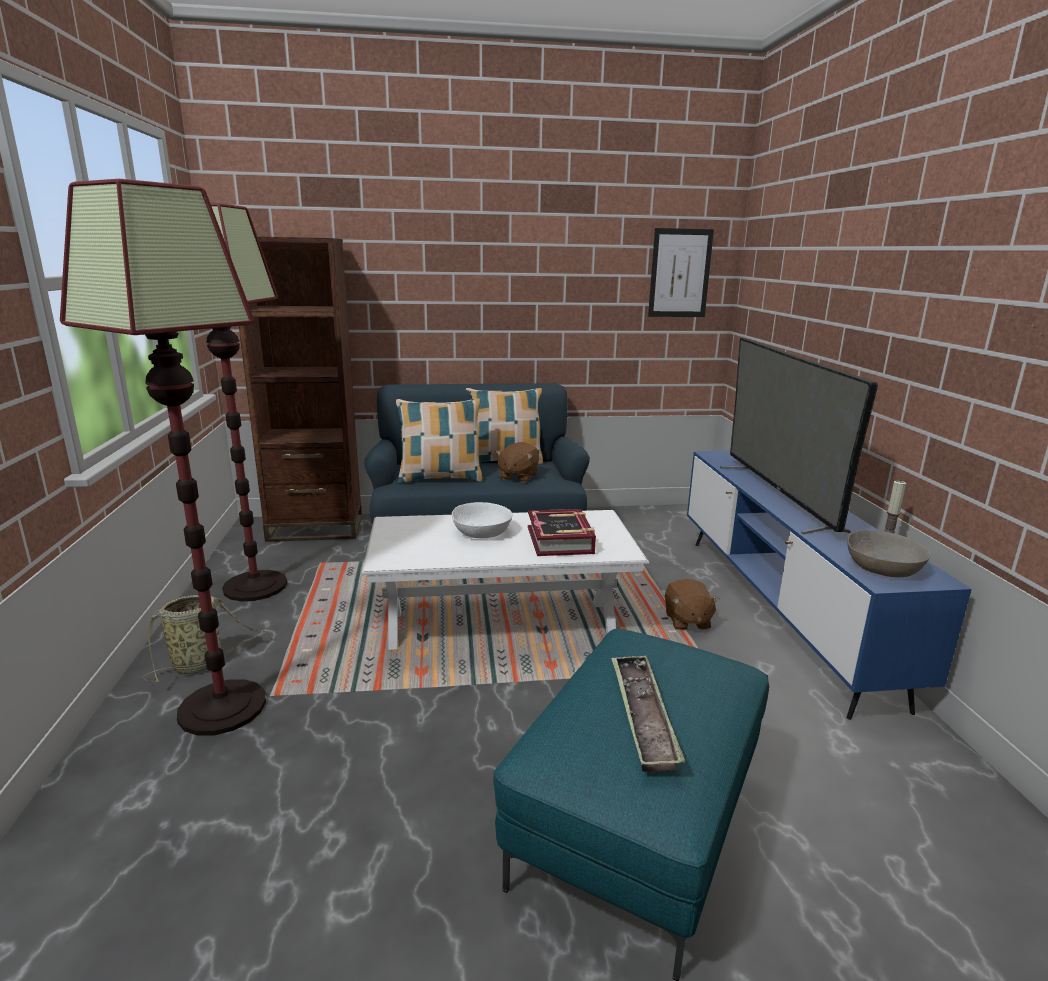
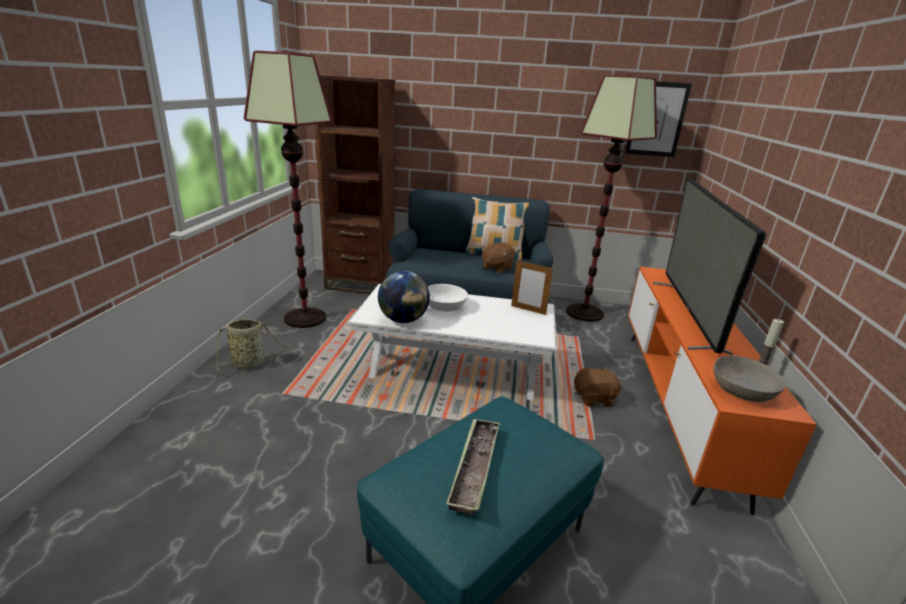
camera: 15 degrees right, 5 degrees up
floor lamp [60,179,266,736] -> floor lamp moved to [566,74,657,322]
pillow [396,398,482,484] -> none
book [528,509,596,556] -> none
brown plush toy [665,579,719,630] -> brown plush toy turned 105 degrees counterclockwise [574,367,621,407]
blue tv stand [687,451,972,720] -> orange tv stand [628,267,817,515]
none -> globe [378,271,430,323]
none -> picture frame [511,261,553,315]

